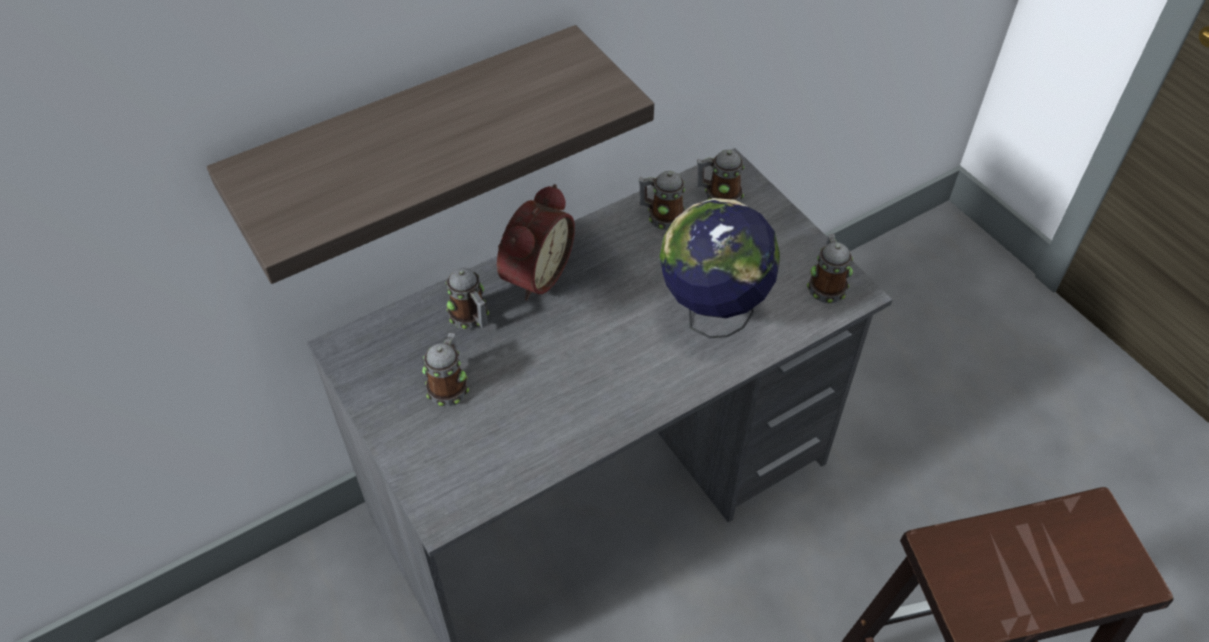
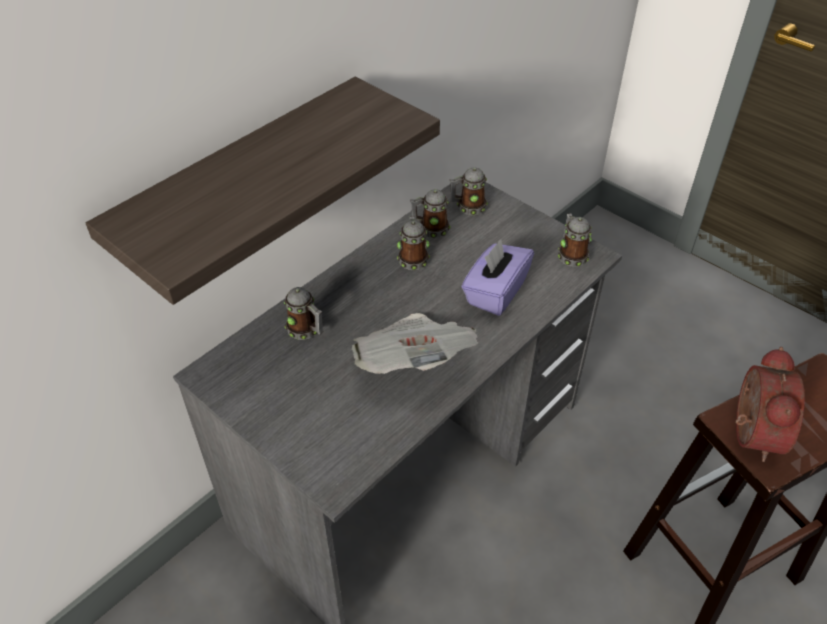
camera: 15 degrees left, 5 degrees down
mug [422,333,469,406] -> mug moved to [397,216,430,270]
alarm clock [497,184,575,301] -> alarm clock moved to [736,347,805,462]
globe [660,198,780,338] -> purple tissue box [462,239,534,316]
none -> newspaper [352,313,478,374]

